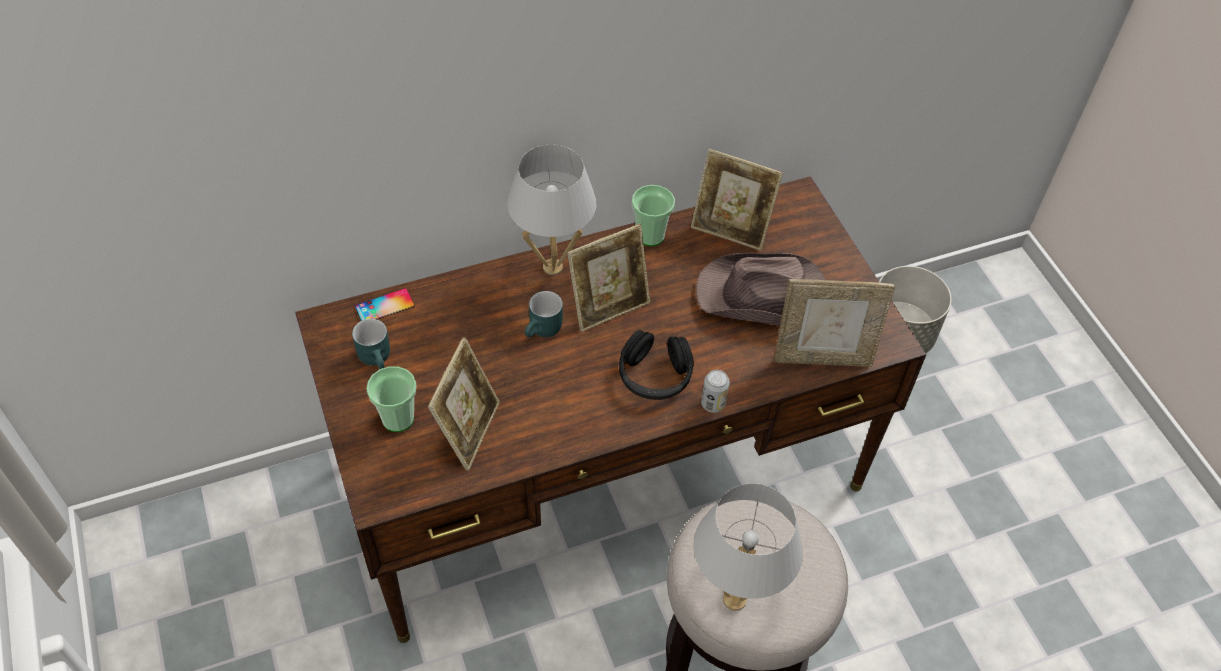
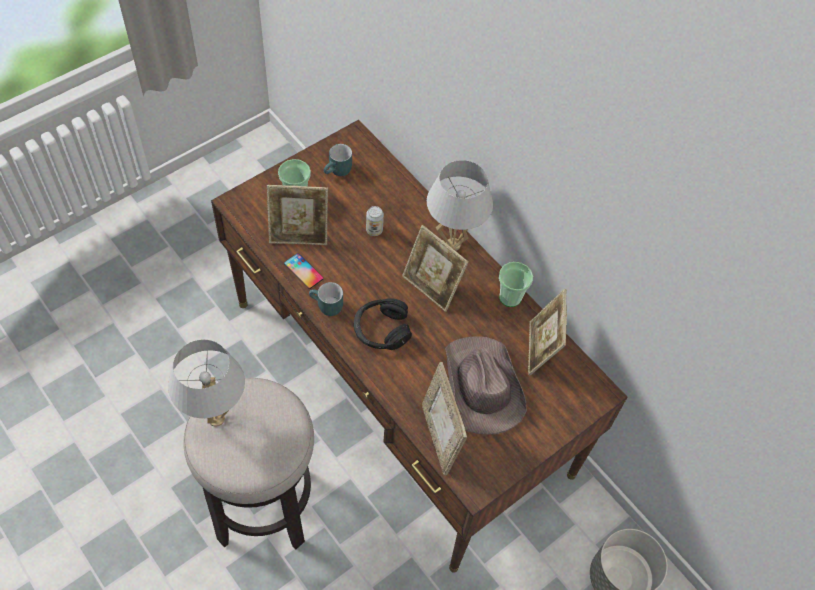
camera: 70 degrees right, 5 degrees up
phone [355,288,414,321] -> phone moved to [284,253,324,289]
turquoise mug [525,291,563,338] -> turquoise mug moved to [309,282,343,316]
can [701,370,730,413] -> can moved to [366,206,384,236]

